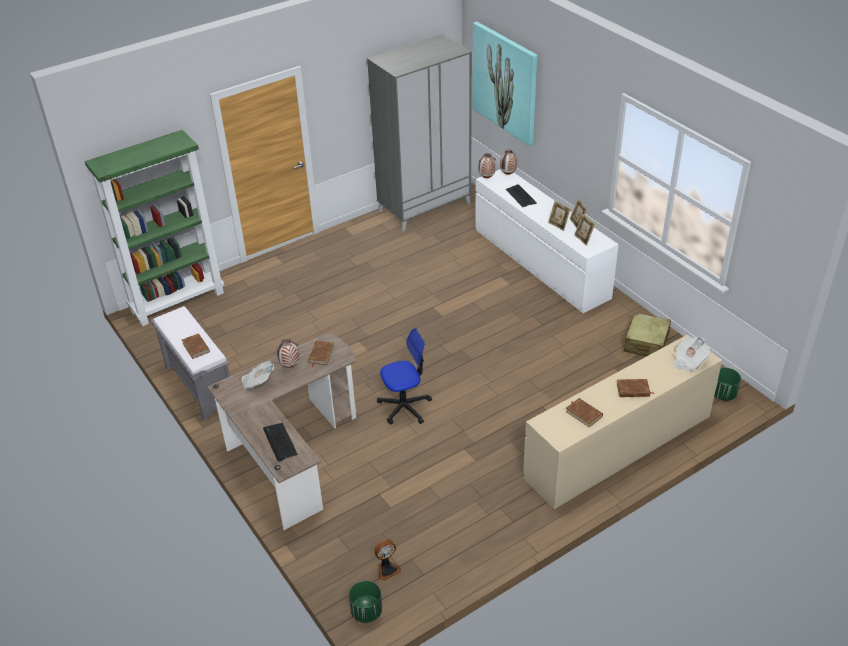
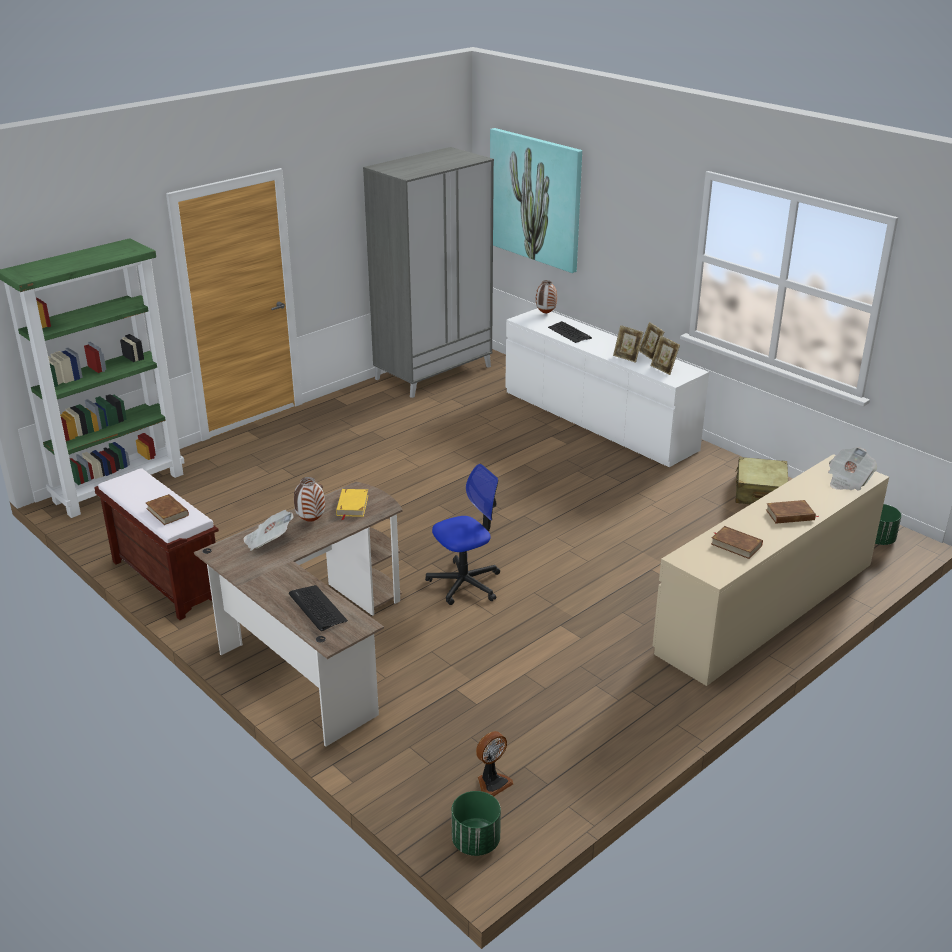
camera: 10 degrees left, 10 degrees down
grey bench [151,306,230,420] -> brown bench [94,468,219,620]
brown book [308,341,334,367] -> yellow book [336,489,368,520]
vase [479,153,496,178] -> none

